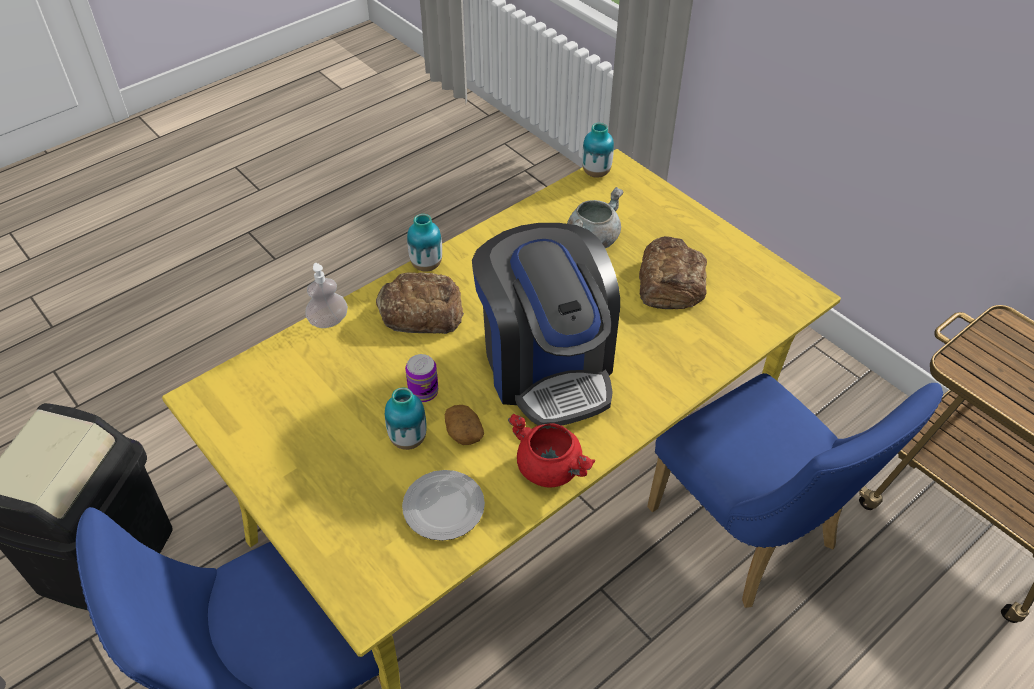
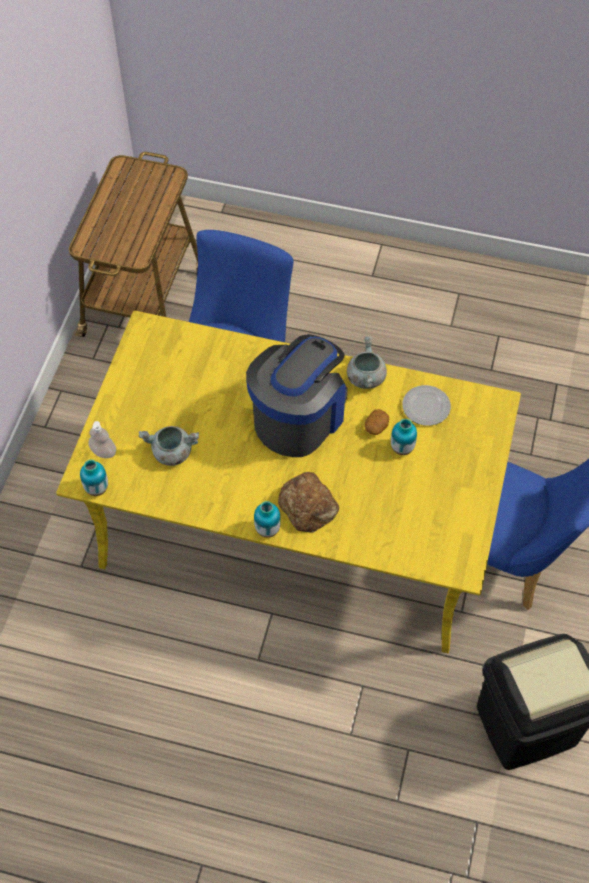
camera: 125 degrees left, 10 degrees up
soap dispenser [305,263,348,328] -> soap dispenser moved to [89,421,116,458]
can [405,354,438,402] -> none
red cooking pot [508,414,595,488] -> grey cooking pot [347,336,387,389]
bread [639,236,707,309] -> none

